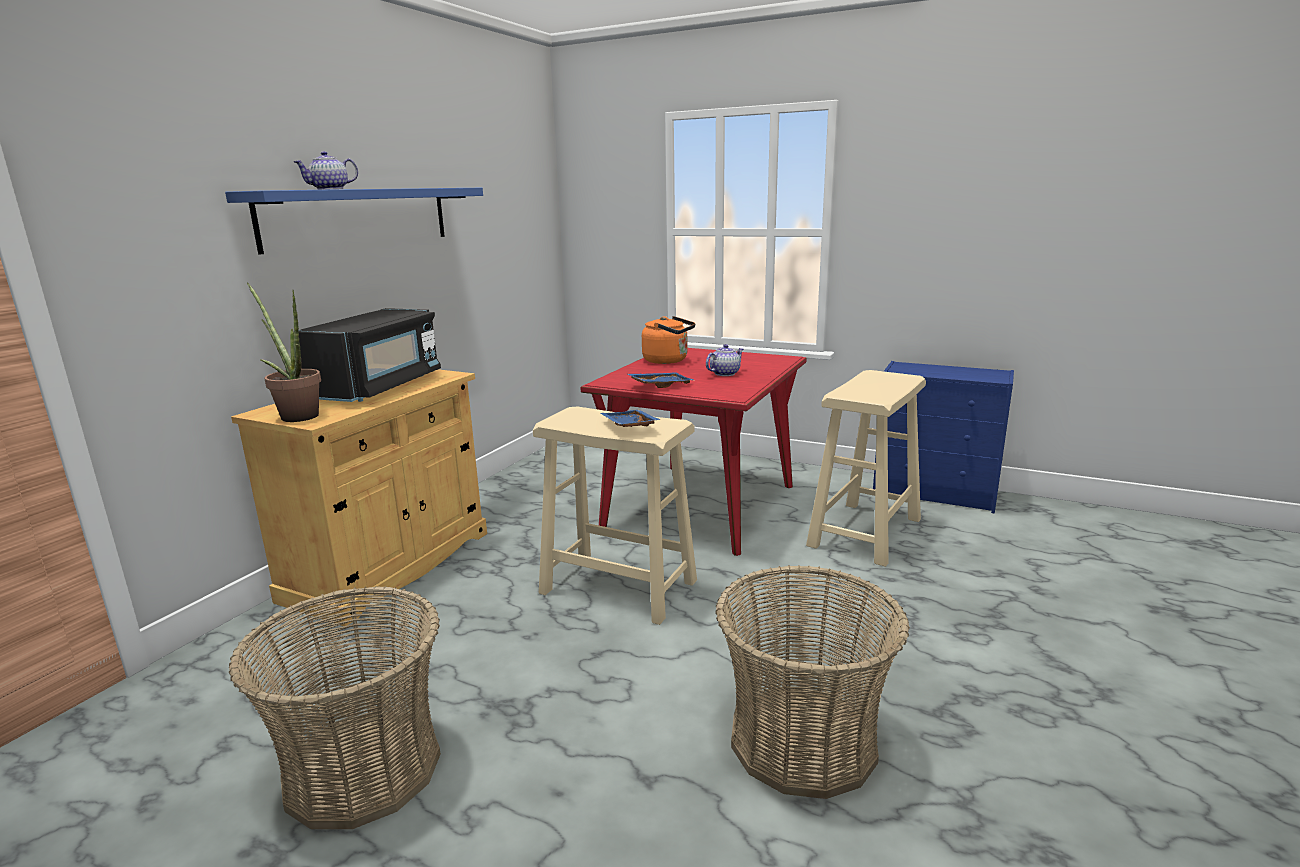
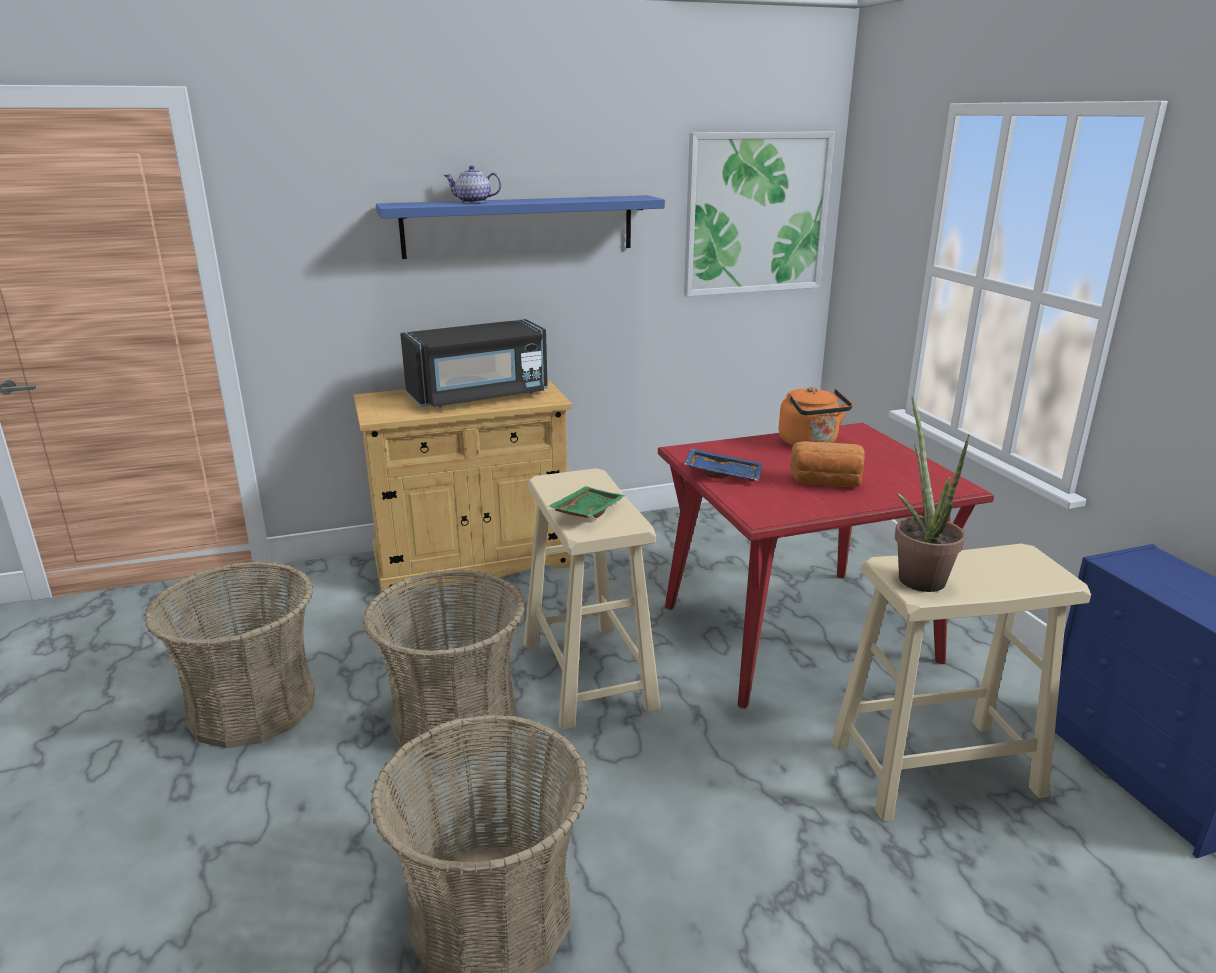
camera: 45 degrees right, 5 degrees up
potted plant [247,282,321,422] -> potted plant moved to [895,396,970,592]
blue tray [601,410,661,427] -> green tray [547,486,626,518]
teapot [706,344,744,376] -> bread [791,441,865,487]
none -> basket [363,569,525,759]
none -> picture [684,131,835,297]

